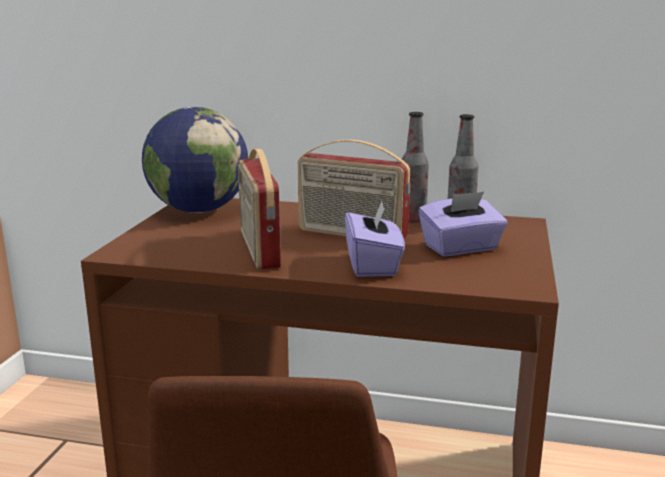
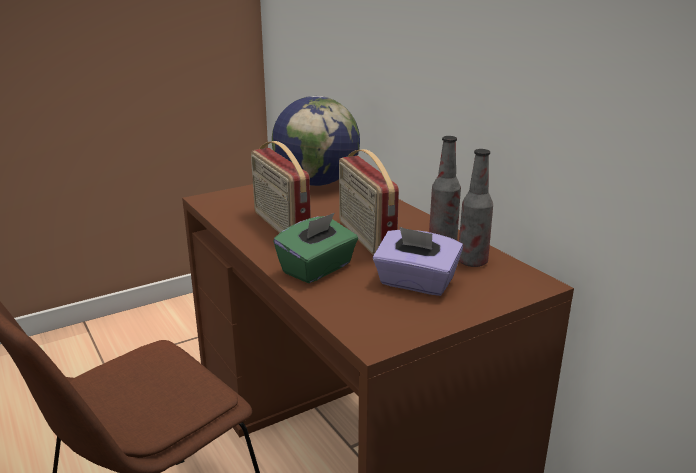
camera: 45 degrees right, 5 degrees up
radio [238,149,281,269] -> radio turned 60 degrees counterclockwise [251,141,311,233]
purple tissue box [345,201,405,277] -> green tissue box [273,213,358,283]

